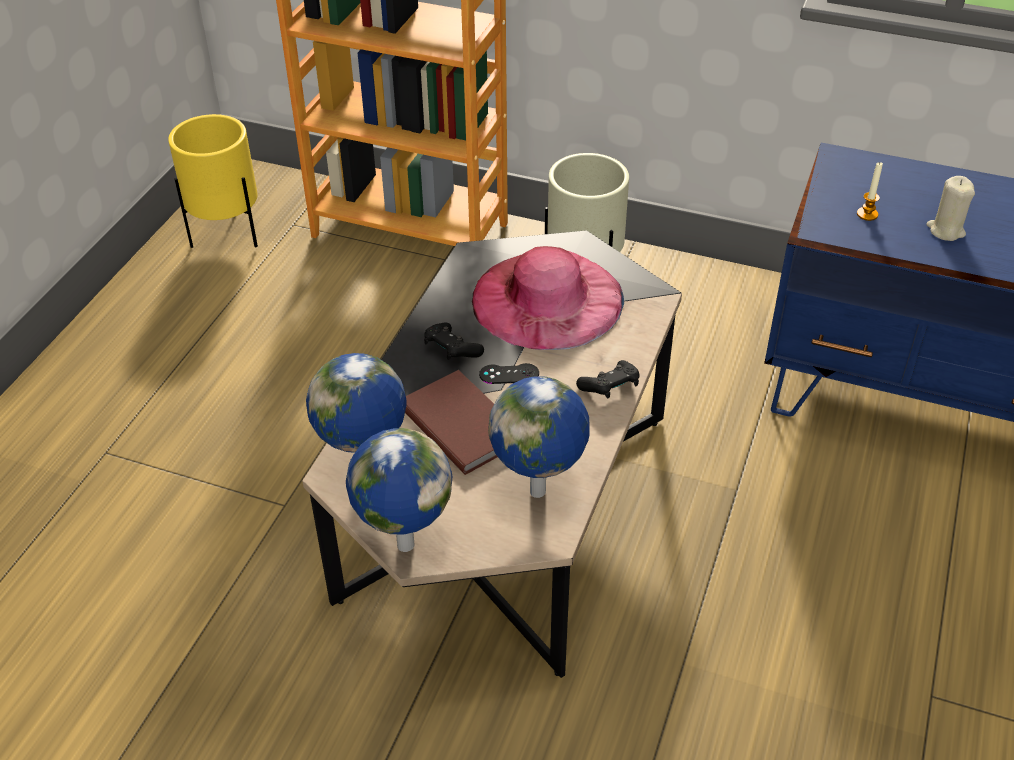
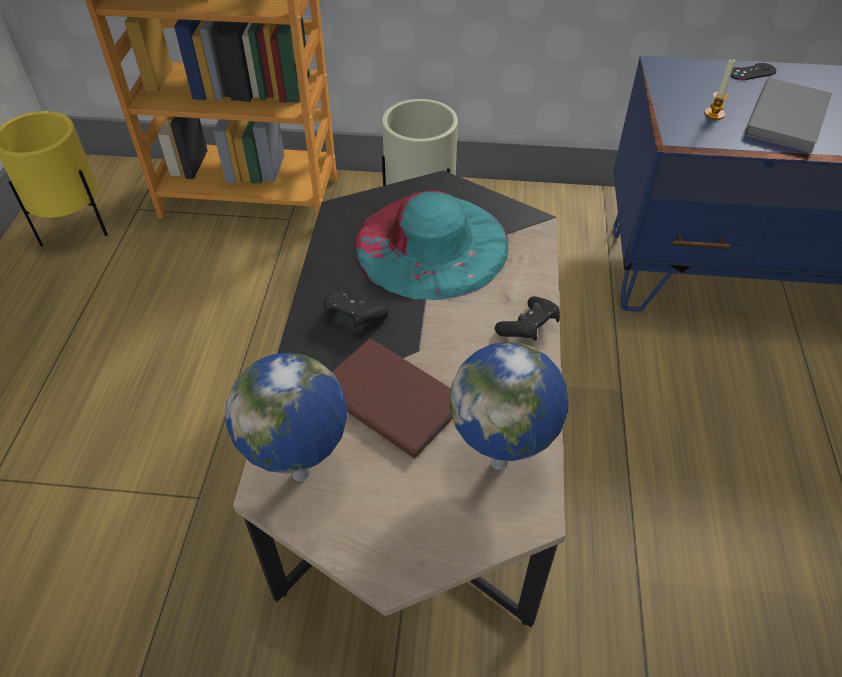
camera: 15 degrees left, 5 degrees up
globe [346,428,452,552] -> none
pink hat [472,246,624,350] -> turquoise hat [355,191,509,300]
black game controller [479,363,539,384] -> black game controller moved to [730,63,776,80]
beige candle [926,176,975,241] -> grey book [744,78,832,153]

